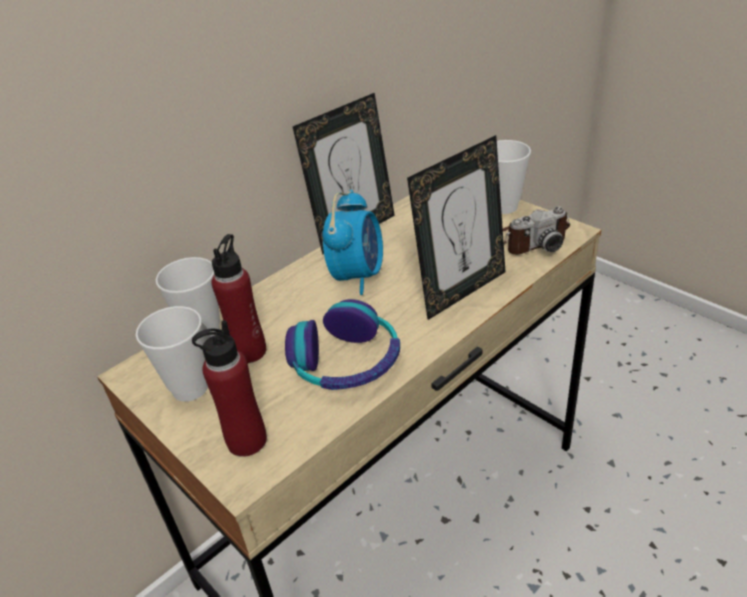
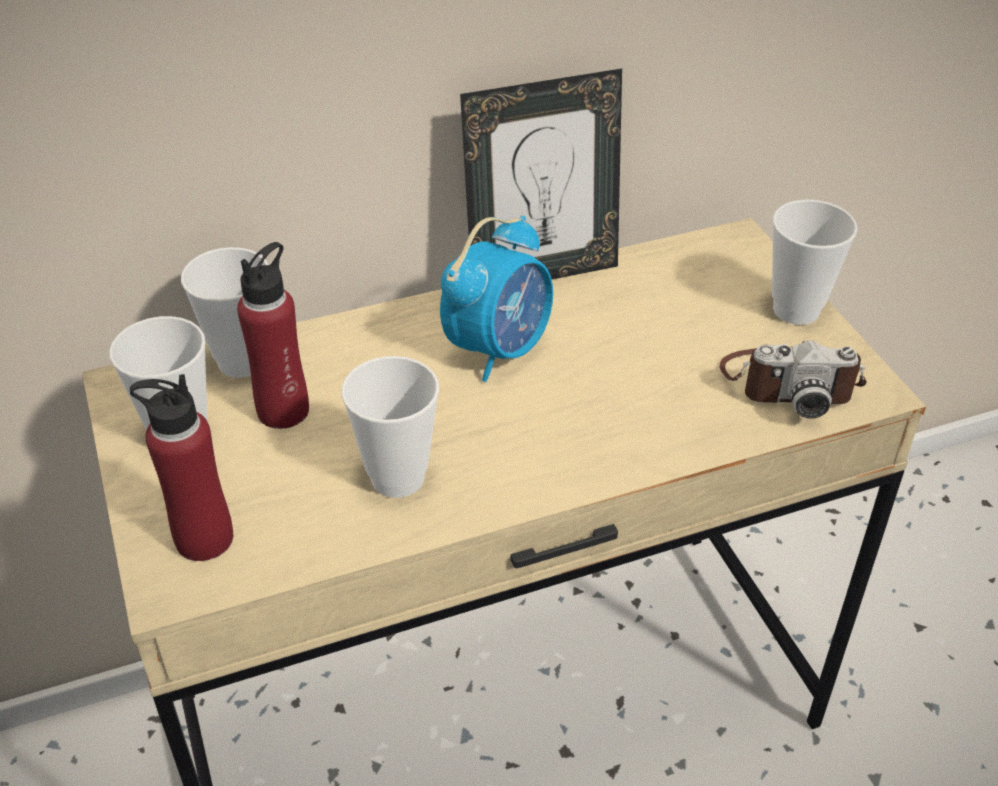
camera: 20 degrees right, 5 degrees up
headphones [285,299,400,390] -> cup [341,356,439,498]
picture frame [407,135,506,320] -> none

